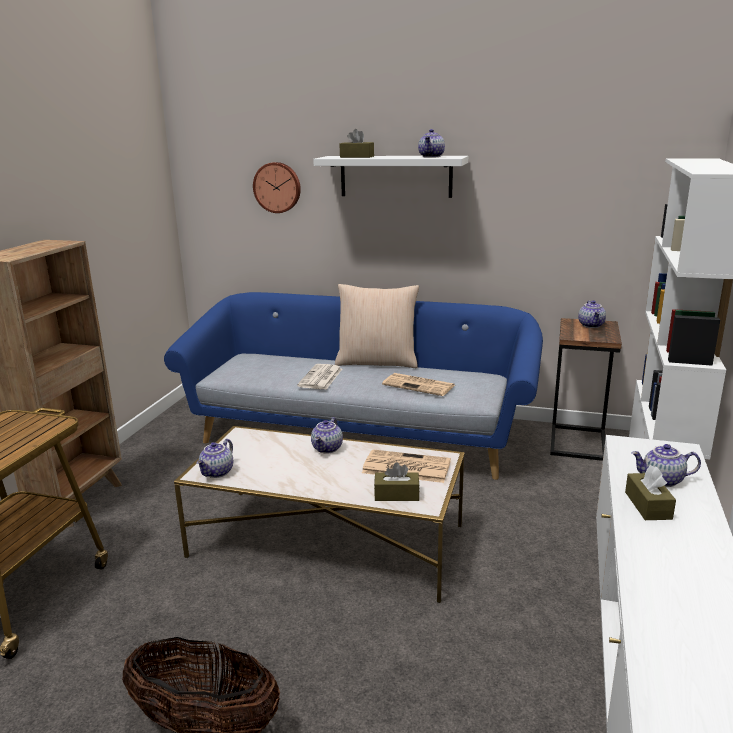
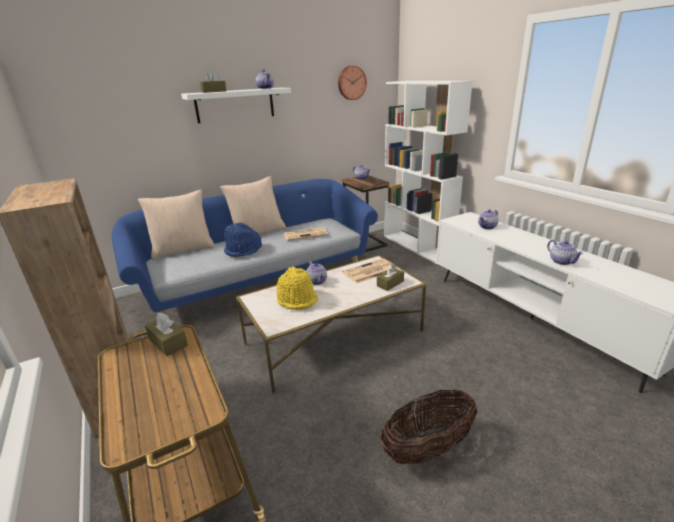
camera: 45 degrees left, 5 degrees up
teapot [196,439,233,478] -> teapot moved to [547,240,583,265]
wall clock [253,162,301,213] -> wall clock moved to [338,65,367,100]
newspaper [297,364,342,390] -> blue hat [224,223,262,257]
brown tissue box [625,465,676,520] -> brown tissue box moved to [145,312,188,356]
none -> beige pillow [138,190,215,260]
none -> yellow hat [277,266,318,310]

